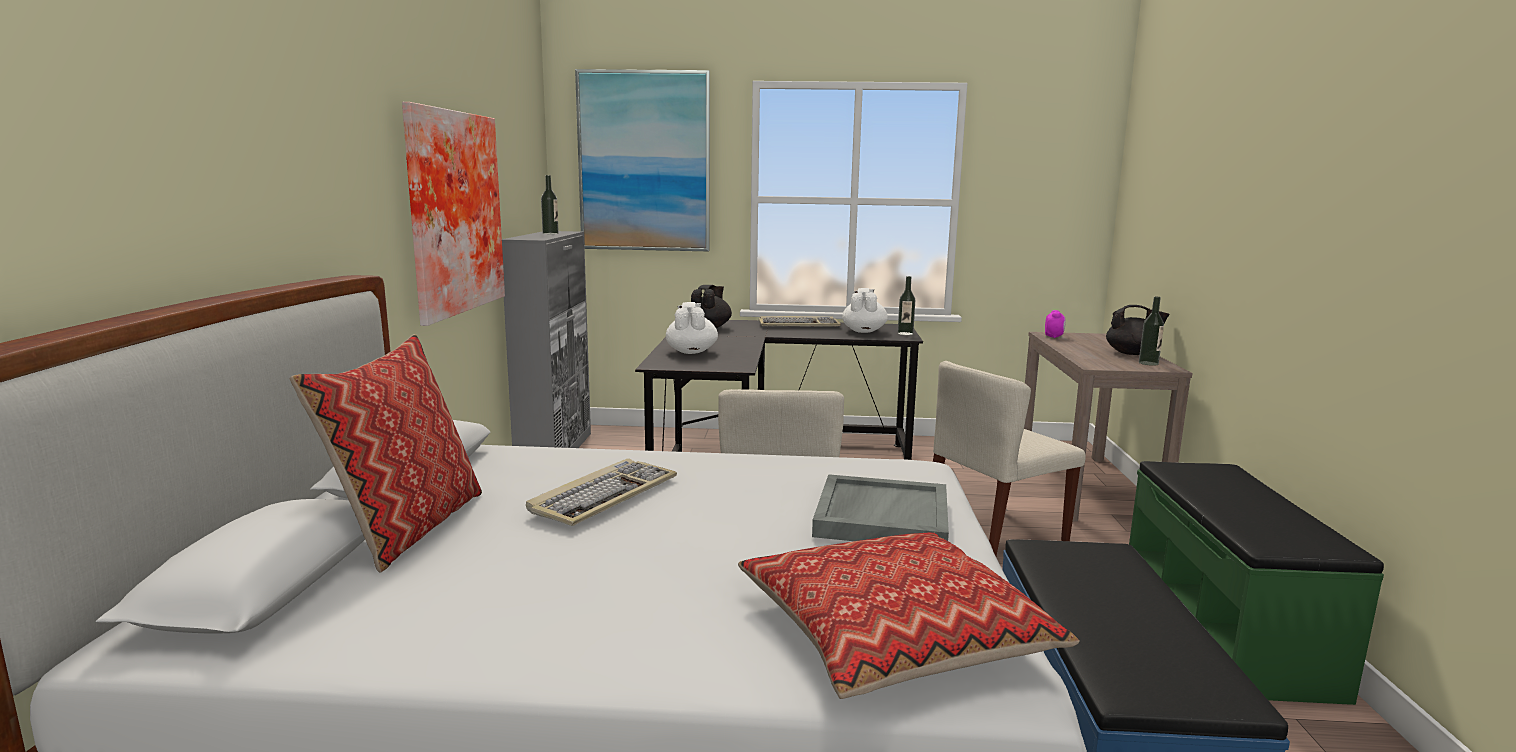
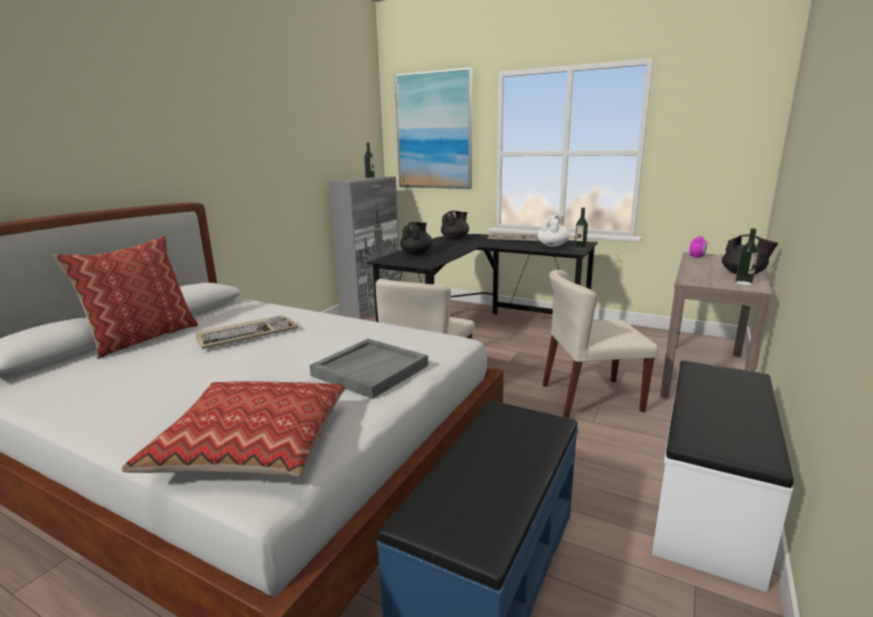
camera: 25 degrees right, 5 degrees up
picture [402,102,505,326] -> none
white teapot [666,302,718,354] -> black teapot [400,222,433,255]
green bench [1129,461,1384,705] -> white bench [652,360,794,592]

